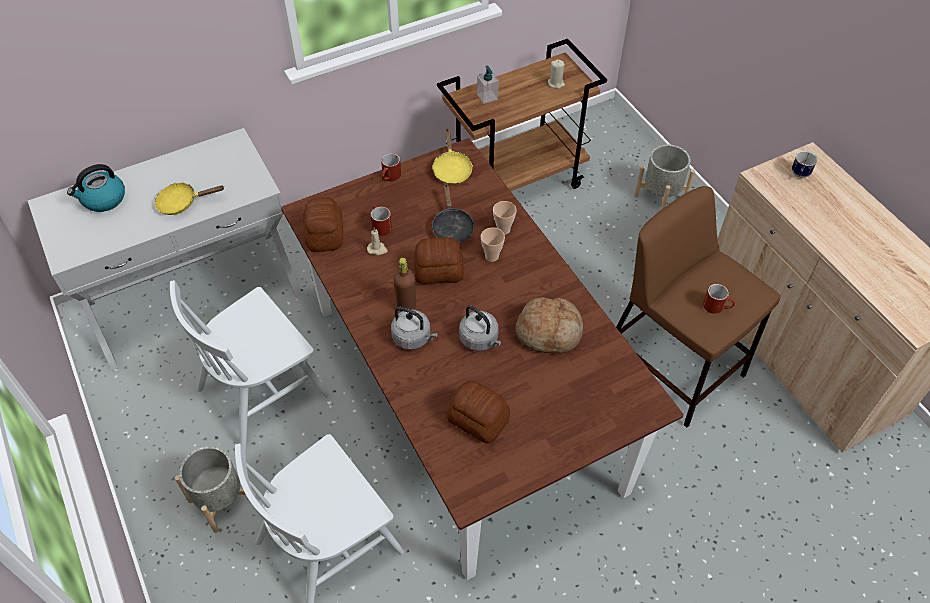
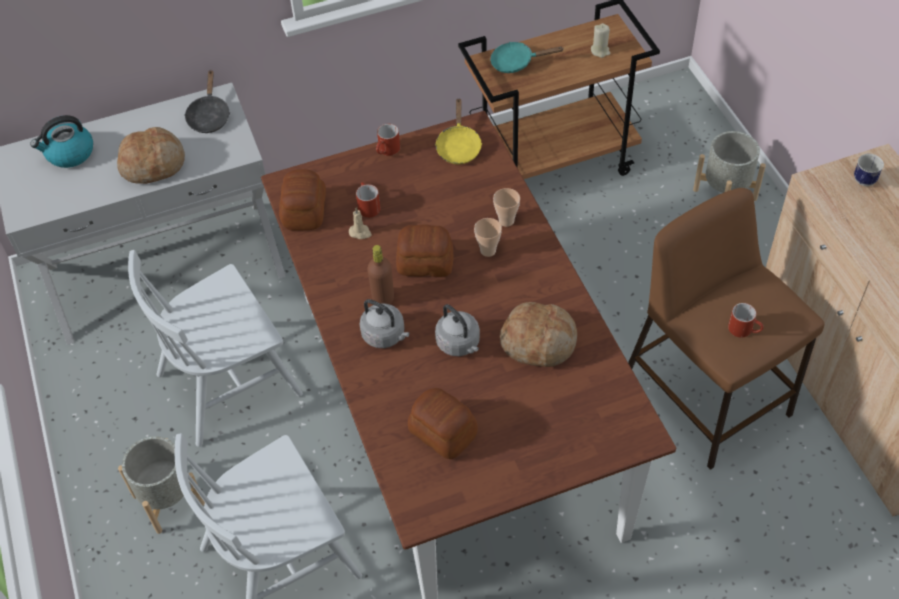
camera: 10 degrees right, 0 degrees up
yellow frying pan [155,183,225,215] -> bread [117,127,185,184]
black frying pan [431,184,475,243] -> black frying pan moved to [184,71,230,133]
soap dispenser [477,66,499,104] -> turquoise frying pan [490,42,563,73]

